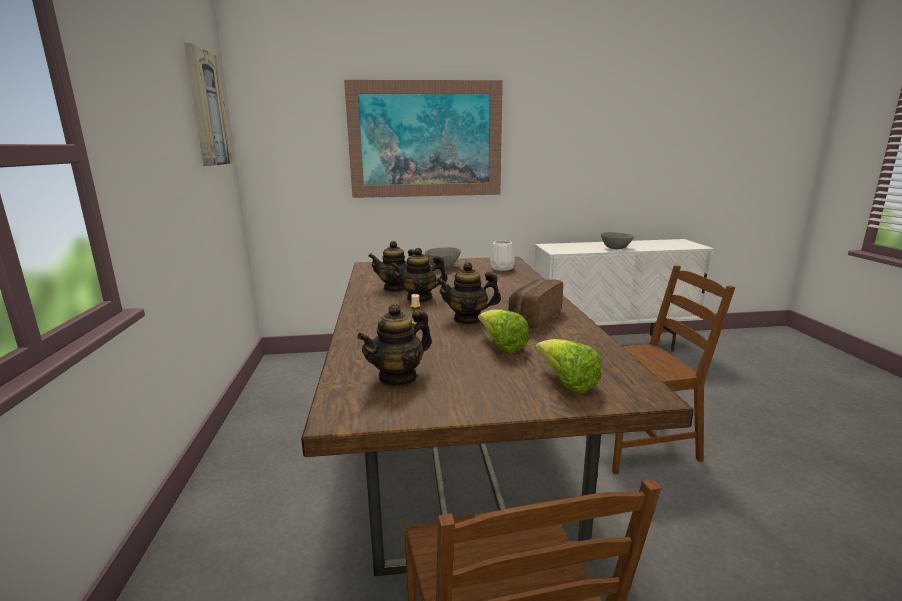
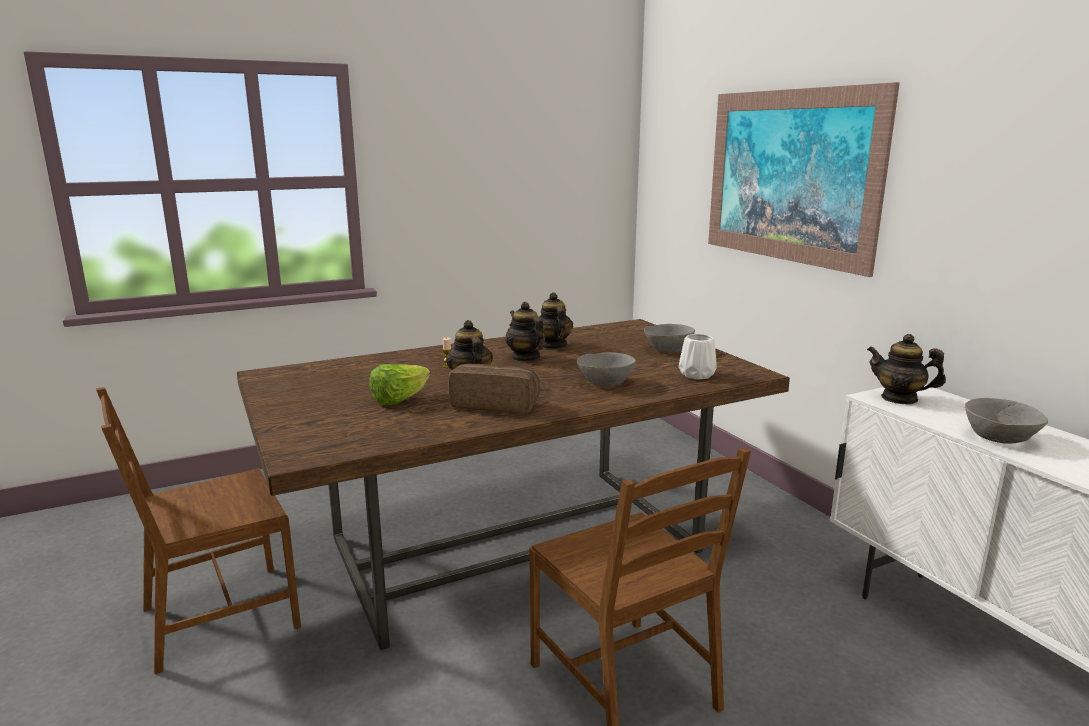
camera: 70 degrees right, 0 degrees up
picture [184,43,233,166] -> none
teapot [357,304,432,387] -> teapot moved to [867,334,946,404]
lettuce [535,339,601,394] -> none
none -> grey bowl [577,352,636,386]

